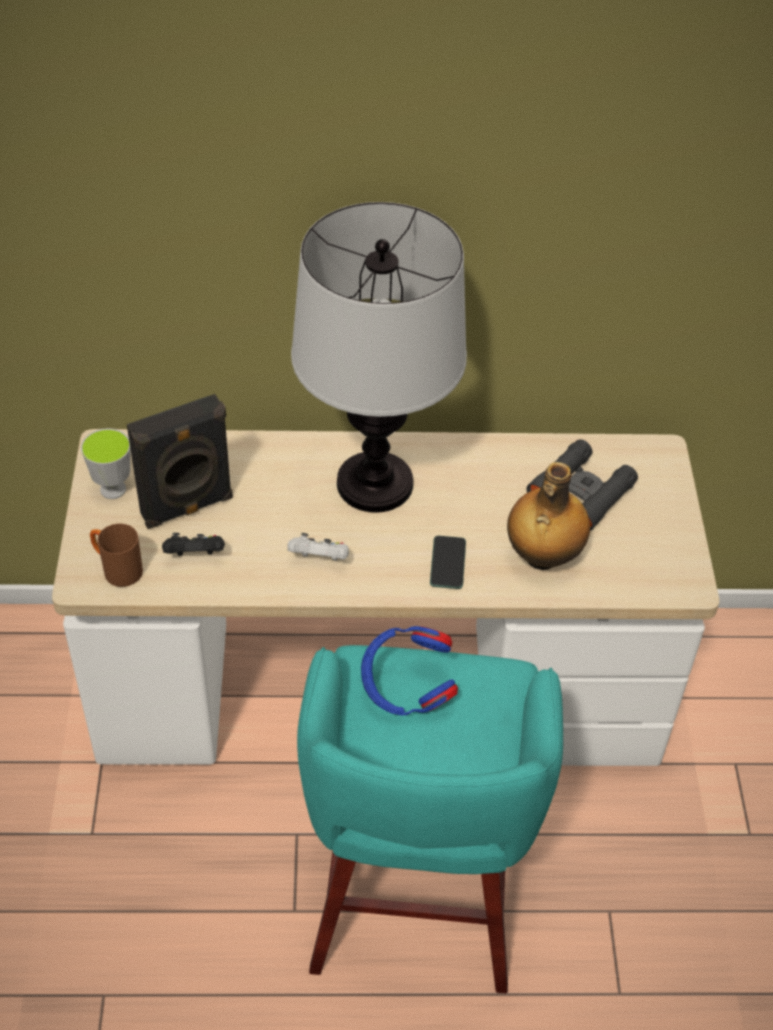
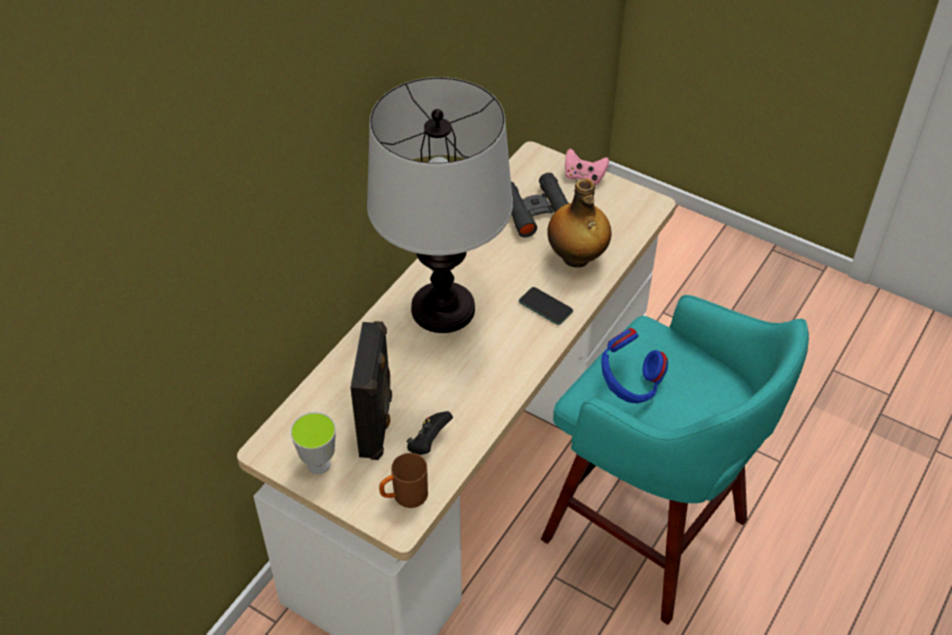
camera: 55 degrees left, 0 degrees up
white game controller [287,533,349,561] -> none
none -> pink game controller [565,149,609,185]

